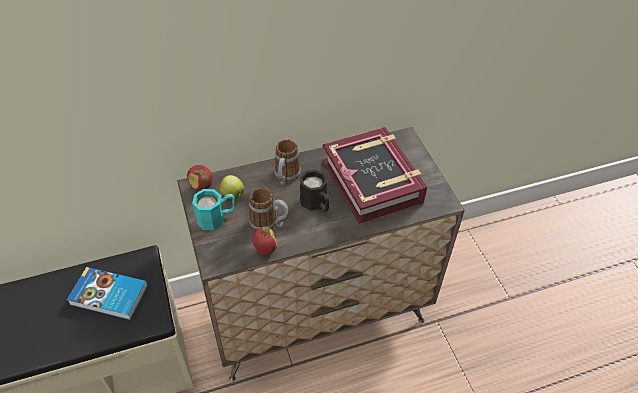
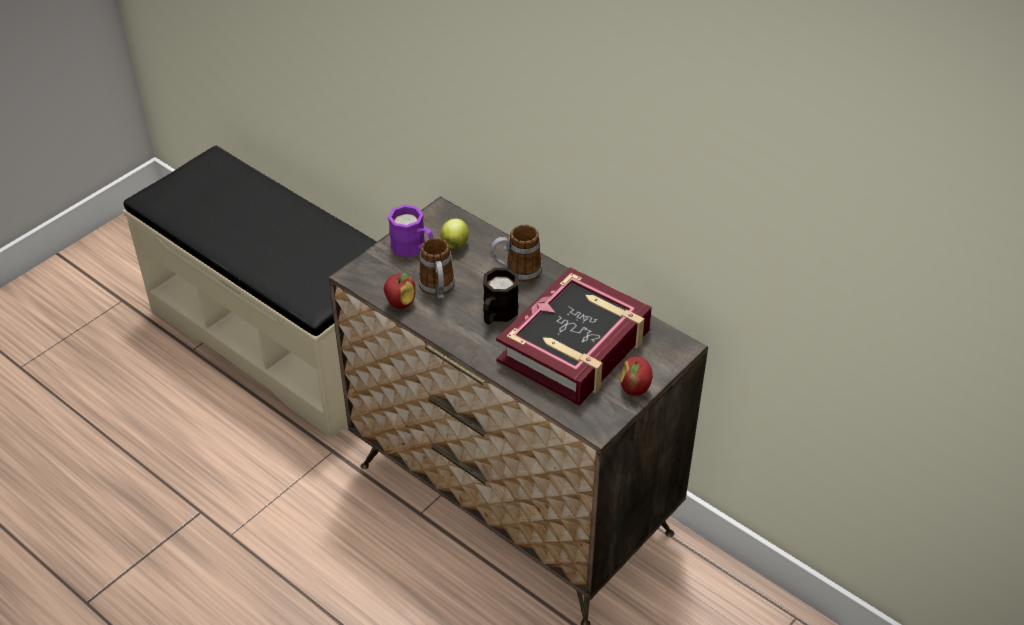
camera: 60 degrees right, 5 degrees down
book [67,267,148,320] -> none
apple [187,165,213,191] -> apple moved to [620,357,653,395]
turquoise mug [192,189,235,230] -> purple mug [388,204,433,257]

